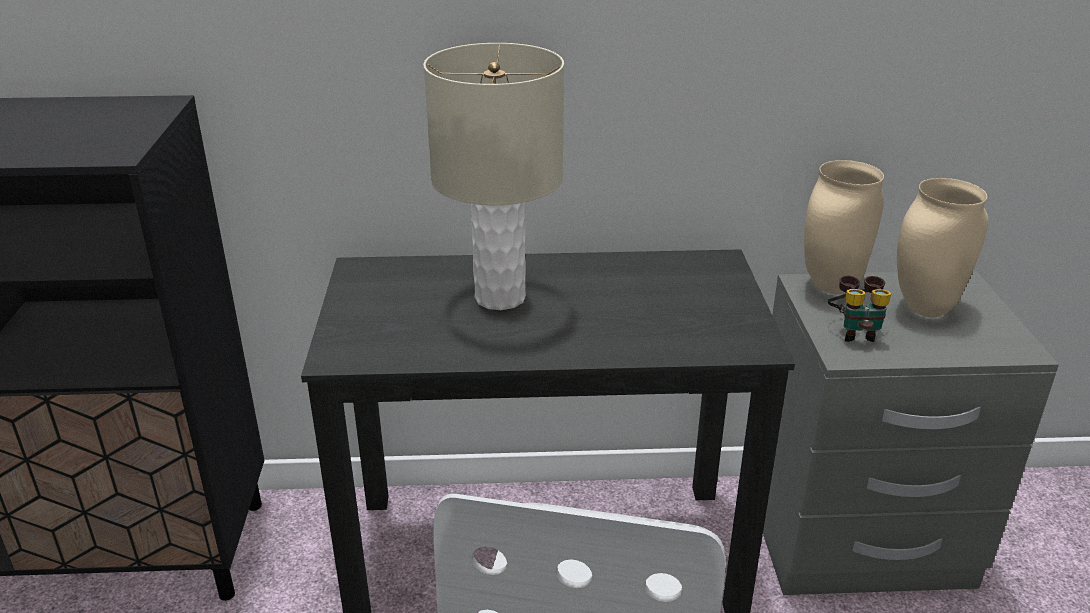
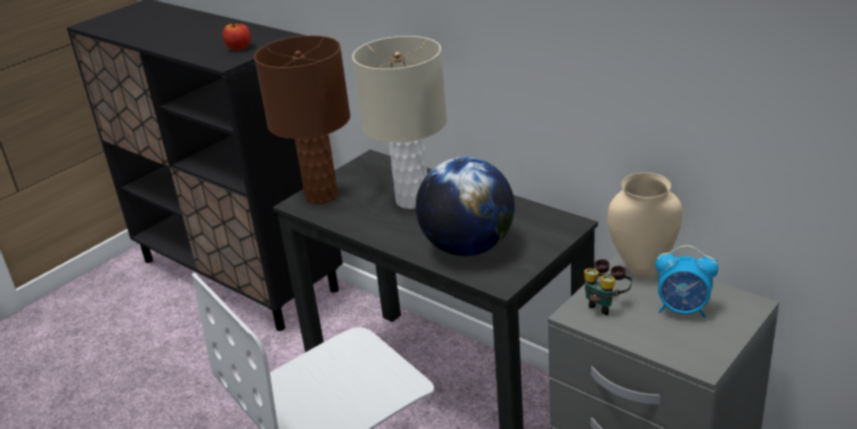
camera: 45 degrees right, 0 degrees up
beige vase [897,178,988,318] -> alarm clock [656,245,719,318]
none -> apple [223,23,251,50]
none -> brown table lamp [254,35,350,204]
none -> globe [416,157,515,256]

